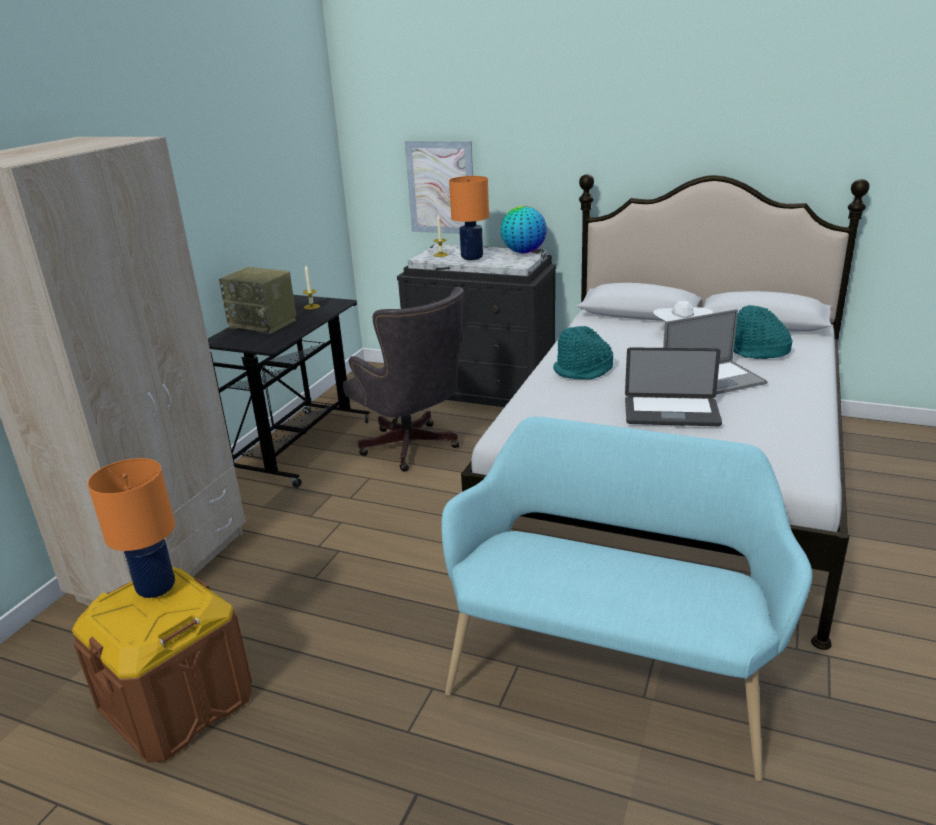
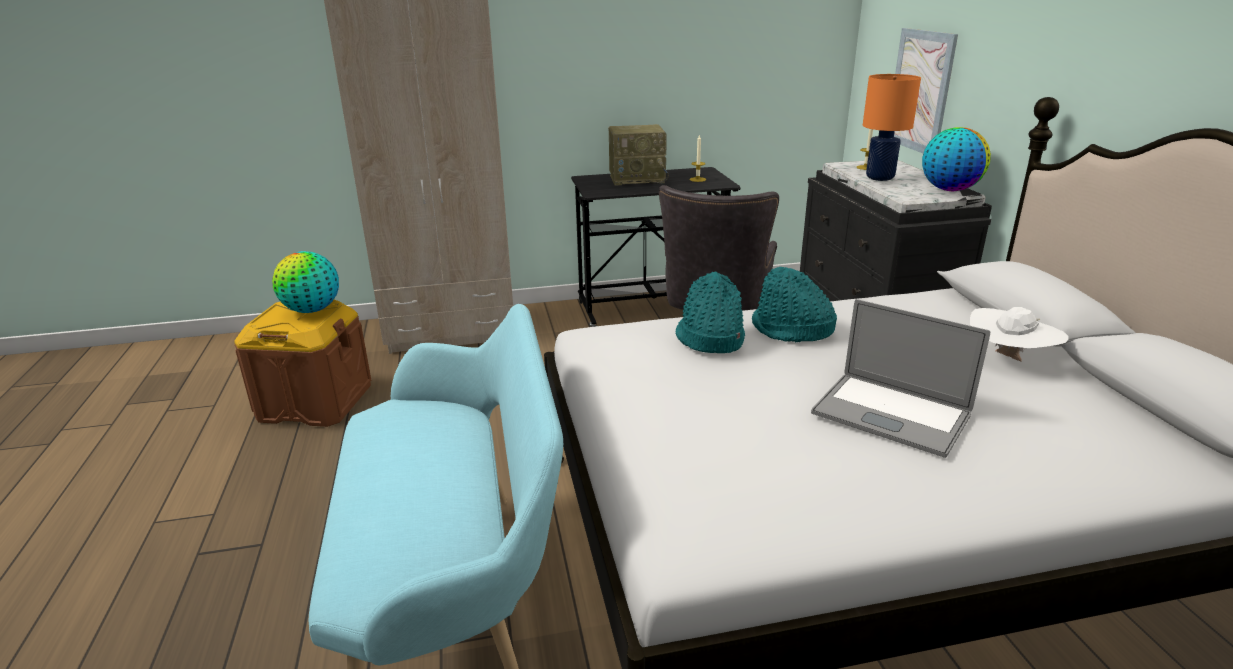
camera: 55 degrees right, 0 degrees up
orange table lamp [88,458,175,598] -> globe [272,251,339,313]
radio [219,267,296,334] -> radio turned 90 degrees counterclockwise [608,124,669,186]
laptop [625,347,722,426] -> none
turquoise hat [734,305,793,359] -> turquoise hat moved to [675,272,745,353]

